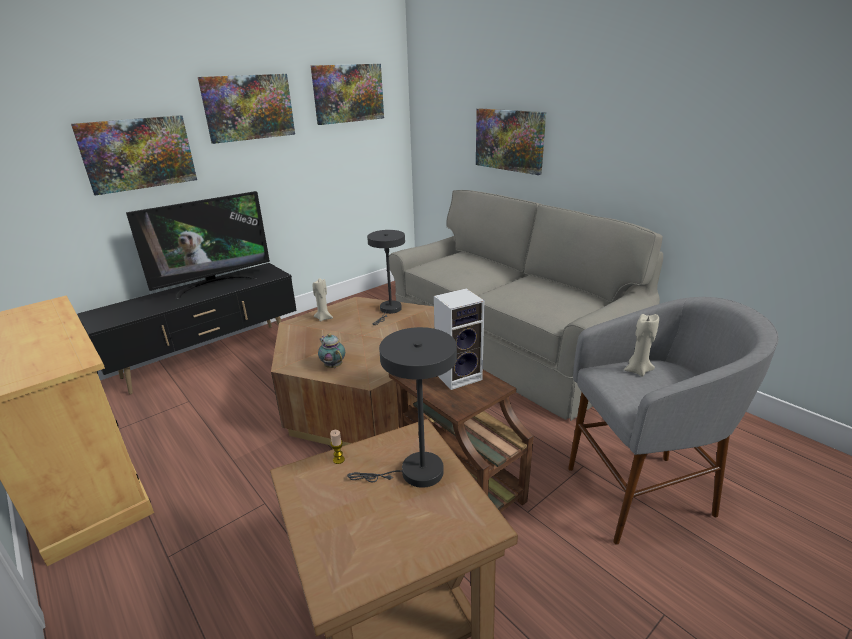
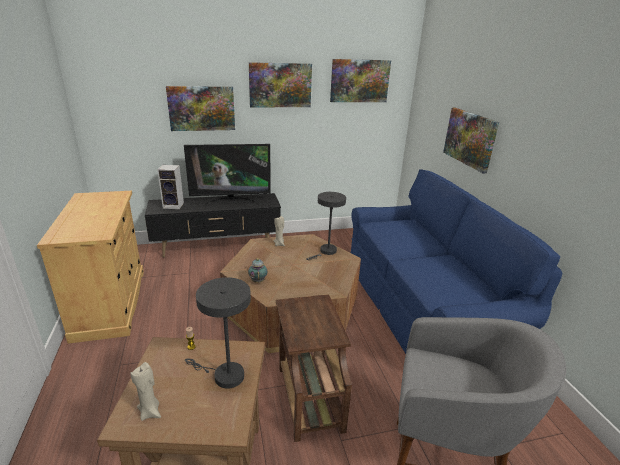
camera: 25 degrees right, 0 degrees up
grey sofa [389,190,663,421] -> blue sofa [351,169,562,354]
speaker [434,288,485,390] -> speaker moved to [157,165,184,209]
beige candle [624,314,659,377] -> beige candle moved to [131,362,161,421]

